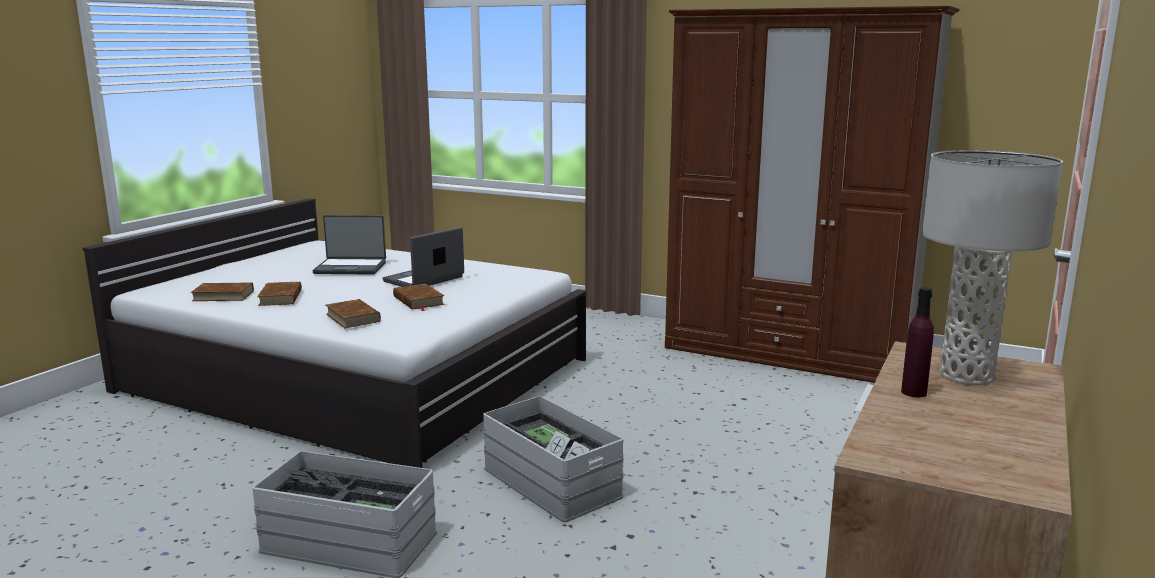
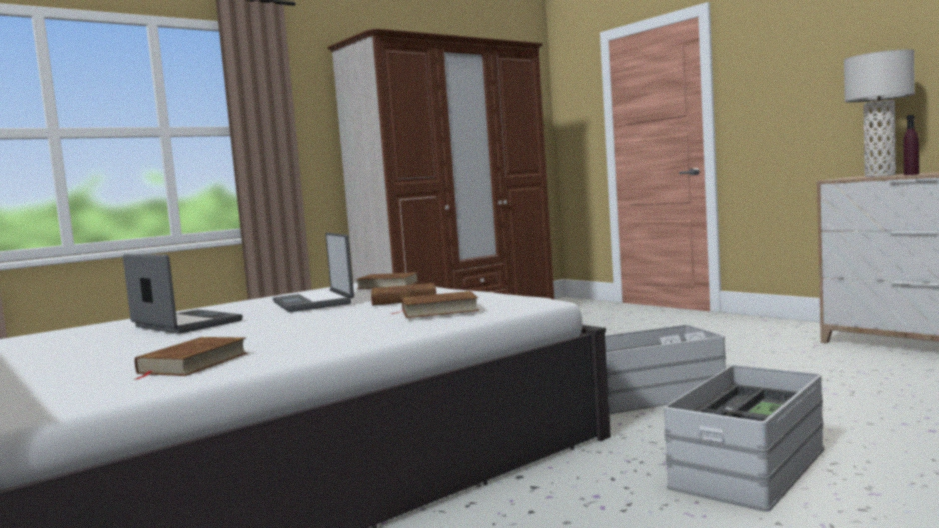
camera: 65 degrees left, 10 degrees down
brown book [257,281,302,306] -> brown book moved to [355,272,419,289]
laptop [312,215,386,275] -> laptop turned 75 degrees counterclockwise [123,254,243,334]

